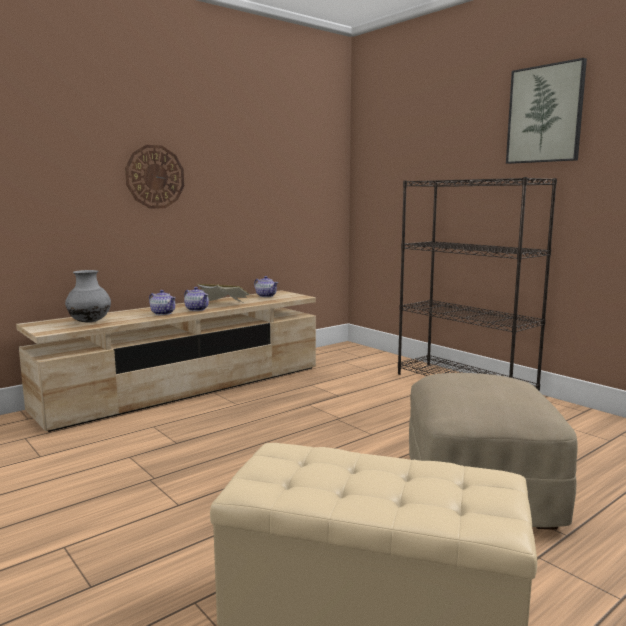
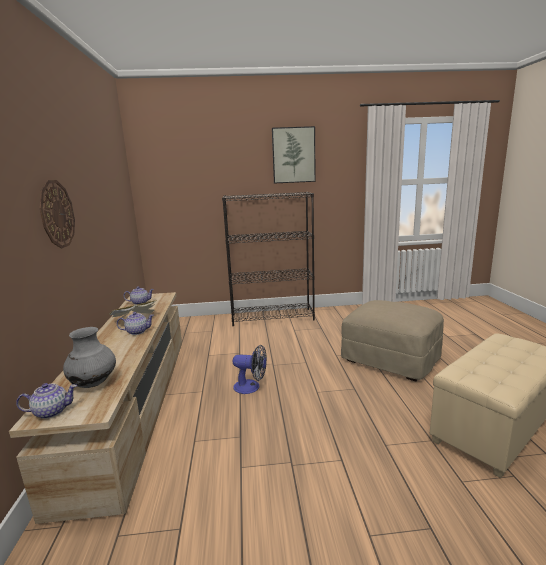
camera: 55 degrees left, 5 degrees up
teapot [149,290,176,315] -> teapot moved to [16,383,77,419]
none -> fan [232,345,267,394]

